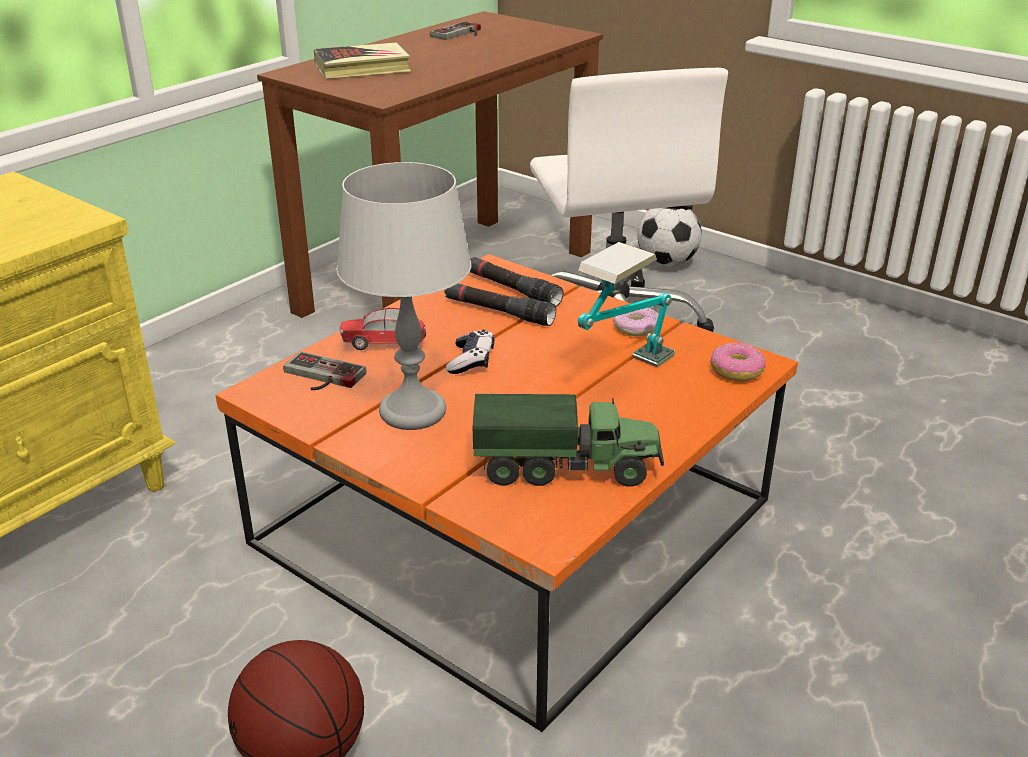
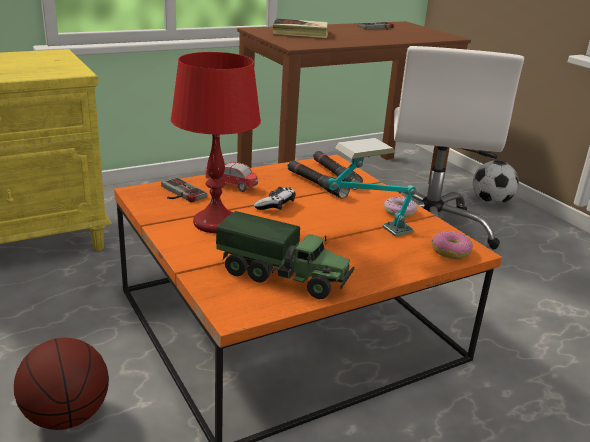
camera: 20 degrees right, 5 degrees down
grey table lamp [336,162,471,430] -> red table lamp [171,52,261,233]

